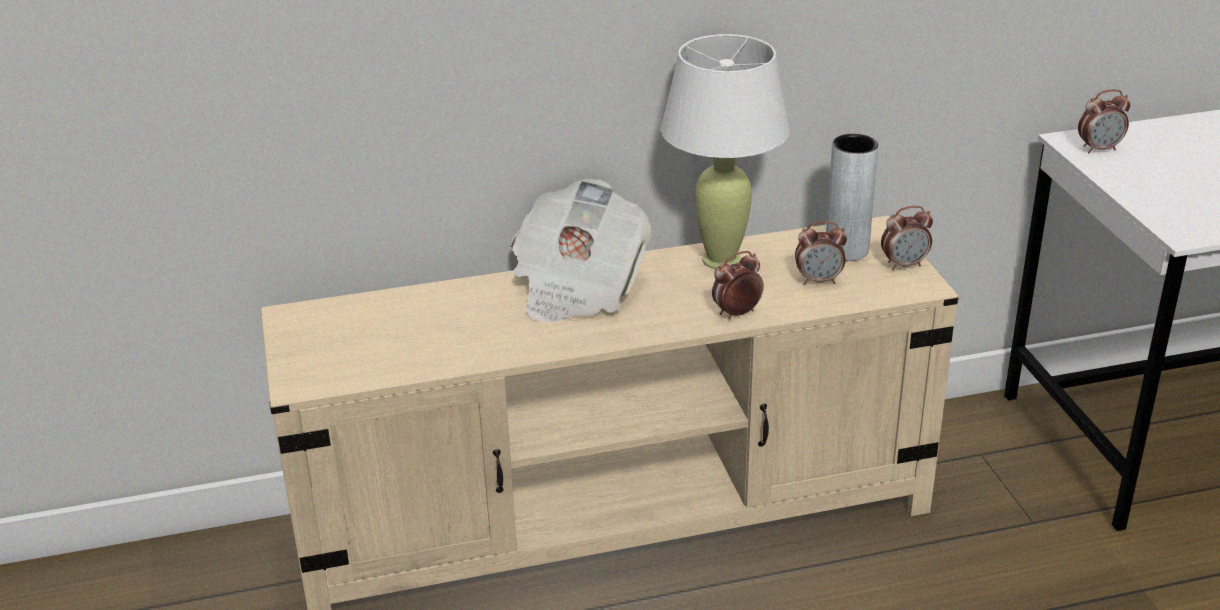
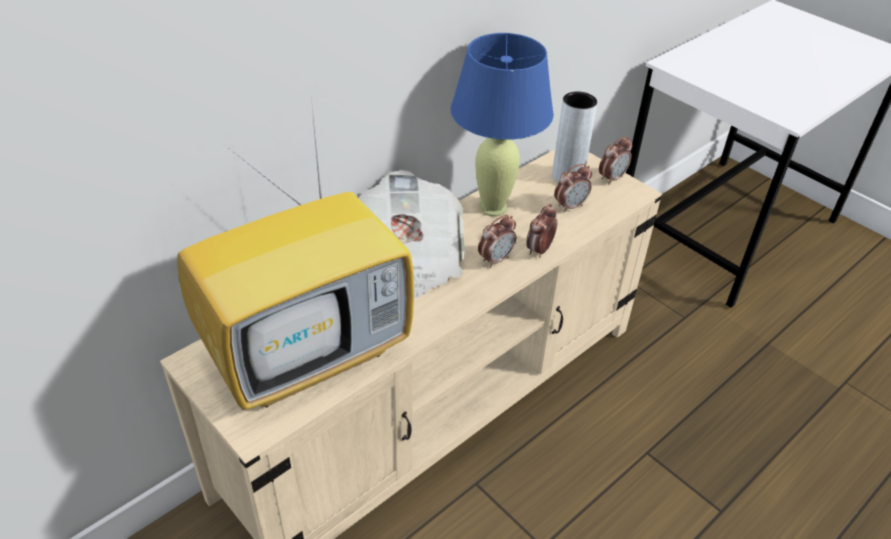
camera: 30 degrees left, 10 degrees up
white table lamp [661,34,790,269] -> blue table lamp [450,33,554,216]
alarm clock [1078,89,1130,153] -> alarm clock moved to [478,215,516,268]
none -> television [177,97,414,410]

